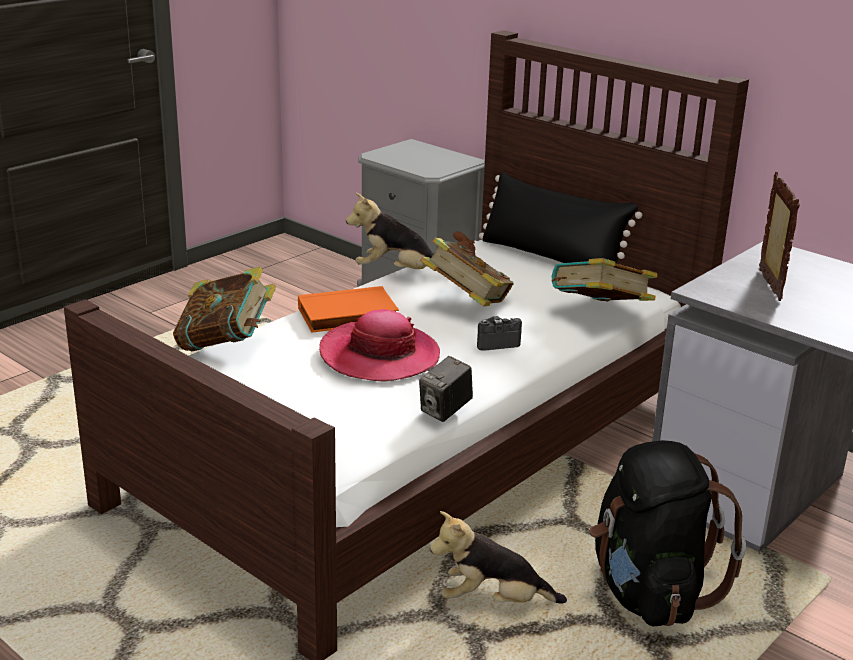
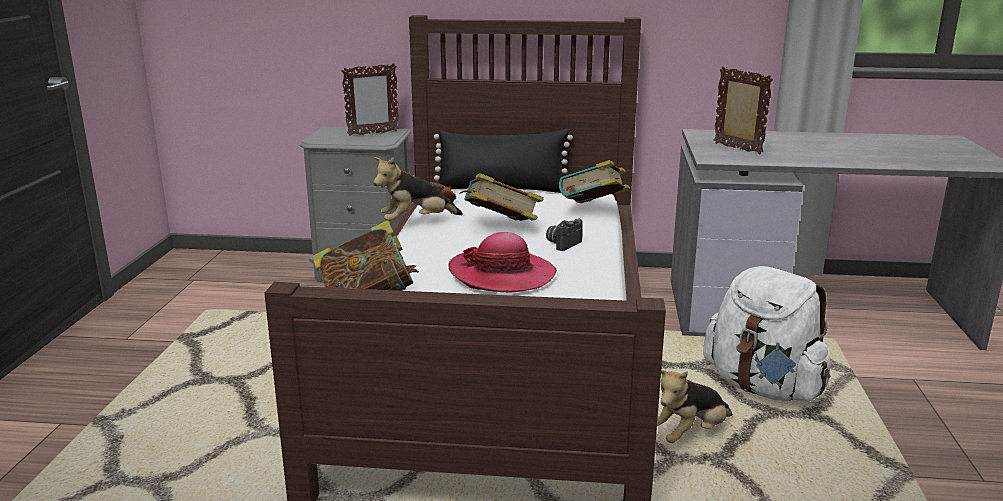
camera: 35 degrees left, 5 degrees down
orange book [298,286,399,333] -> none
camera [419,356,473,422] -> none
black backpack [590,440,746,627] -> white backpack [703,266,831,402]
none -> picture frame [341,63,399,136]

